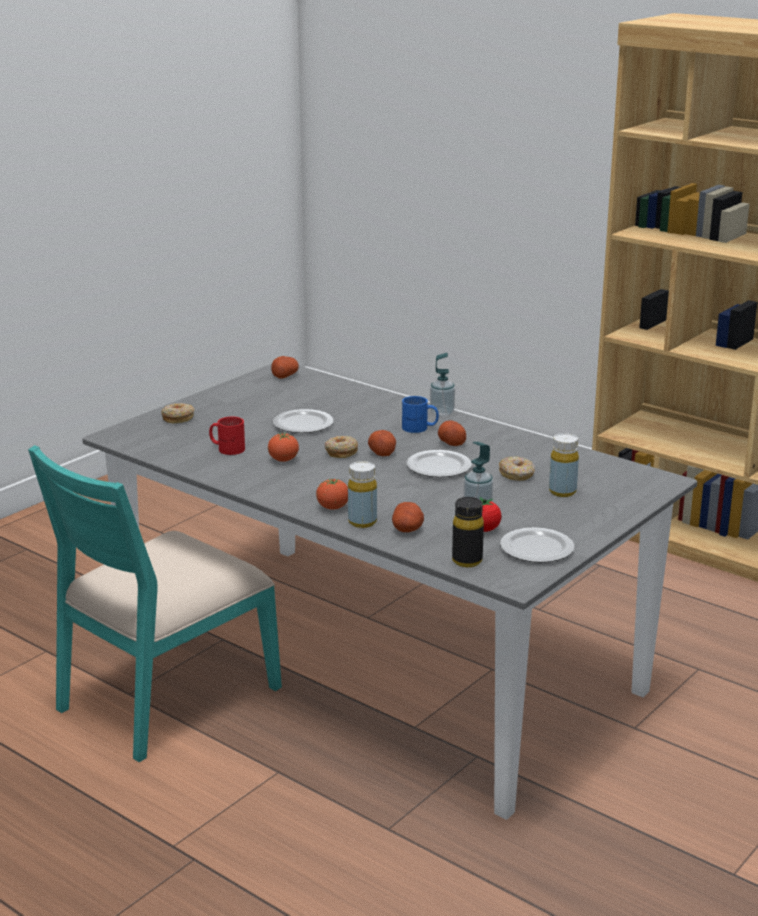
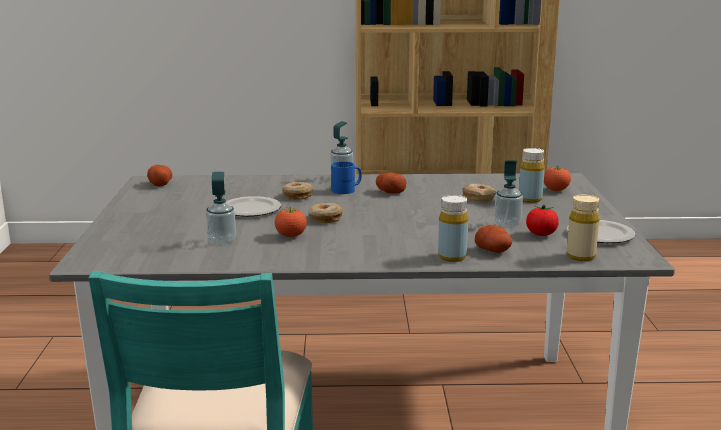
camera: 40 degrees left, 5 degrees down
donut [161,403,195,423] -> donut moved to [282,182,313,200]
red mug [209,417,245,455] -> soap dispenser [206,172,236,245]
tomato [316,478,348,510] -> tomato moved to [544,166,571,191]
potato [368,430,396,456] -> none
plate [407,450,472,477] -> none
black bottle [452,497,484,567] -> beige bottle [567,195,600,261]

